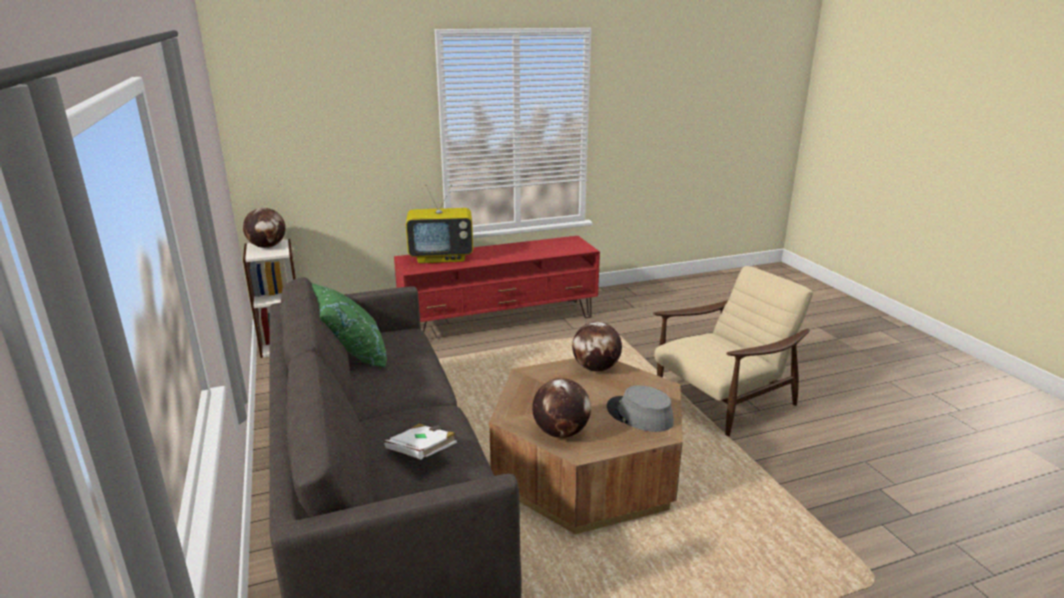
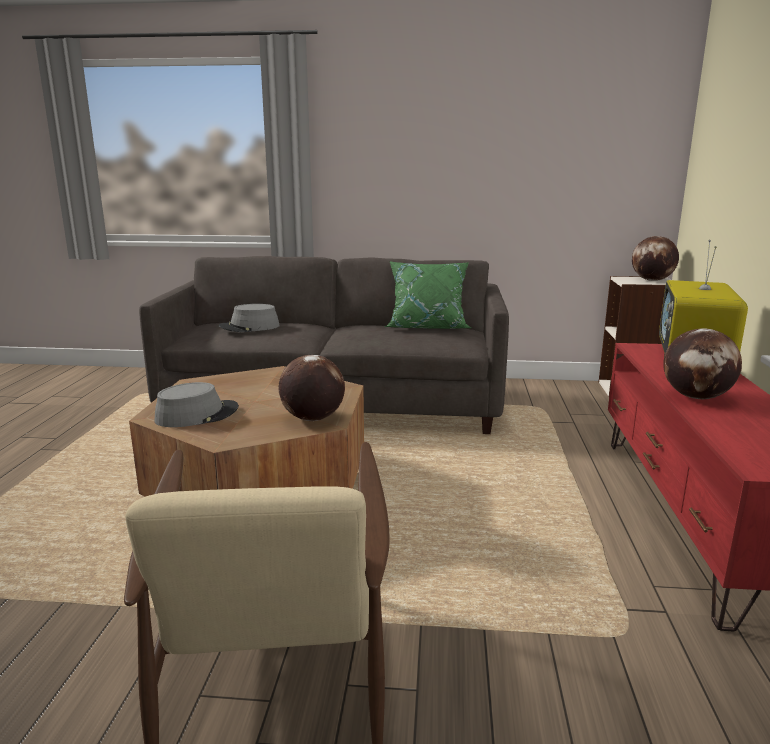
camera: 115 degrees right, 5 degrees down
white book [384,423,457,460] -> grey hat [219,304,280,332]
globe [532,378,591,438] -> globe moved to [663,328,742,399]

